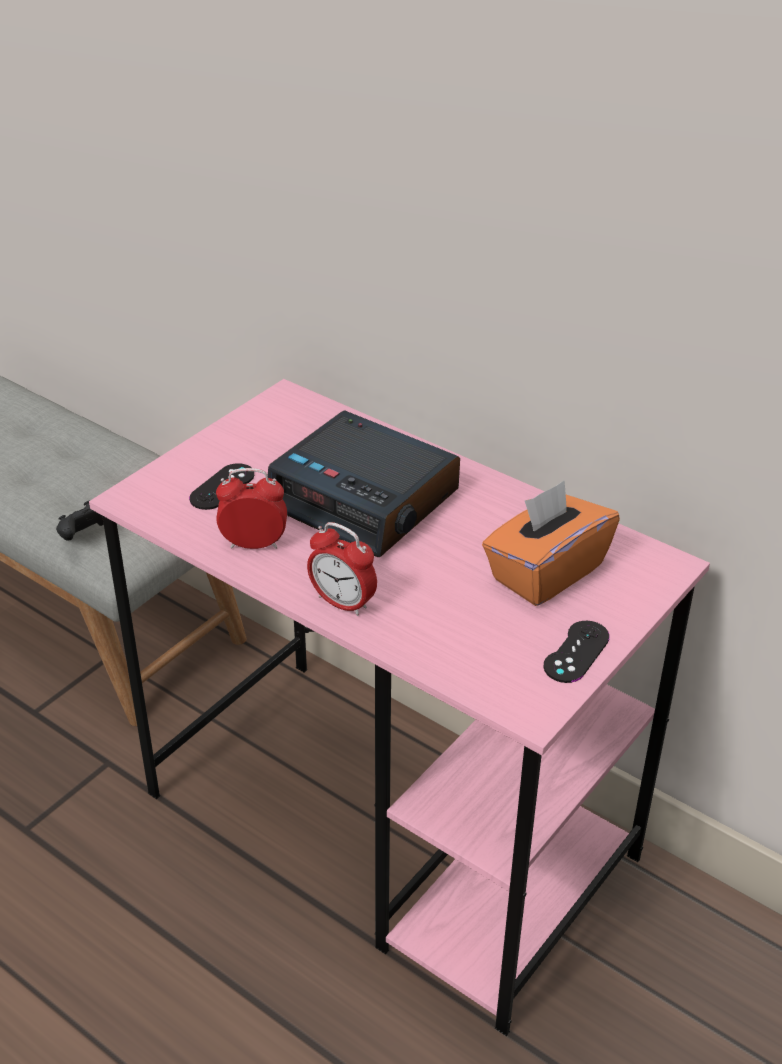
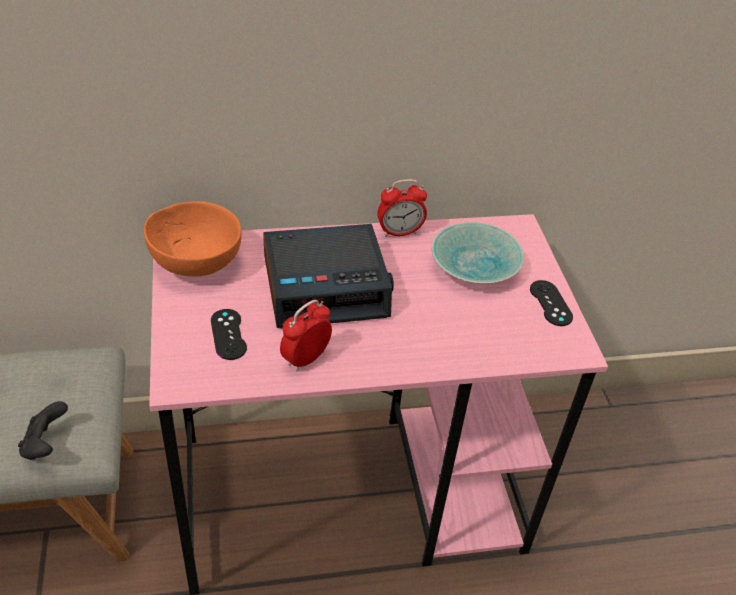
camera: 50 degrees left, 5 degrees up
alarm clock [307,522,377,616] -> alarm clock moved to [377,179,427,237]
orange tissue box [482,481,620,606] -> turquoise bowl [432,222,524,283]
none -> orange bowl [144,201,242,277]

